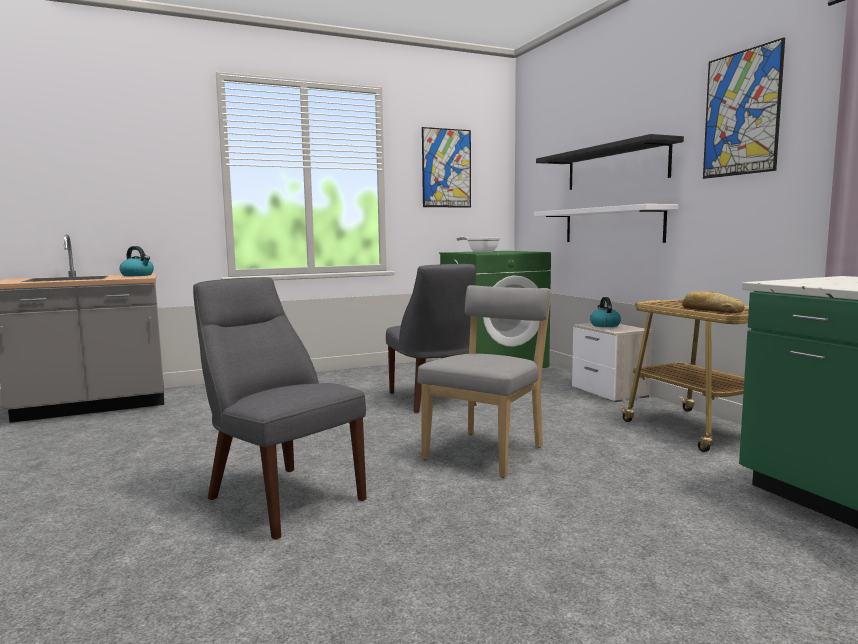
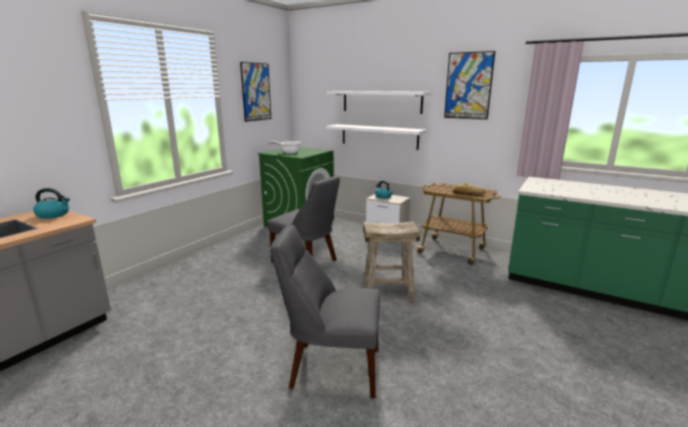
camera: 35 degrees left, 10 degrees up
grey chair [417,285,551,478] -> beige stool [363,221,420,303]
black shelf [536,134,684,190] -> white shelf [327,91,431,114]

